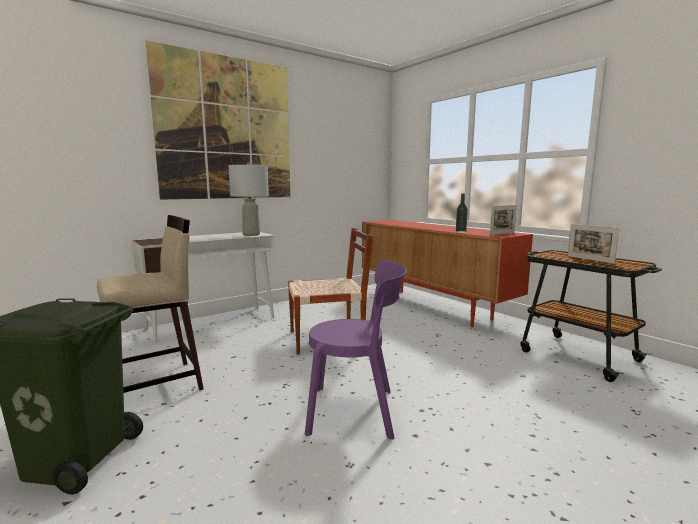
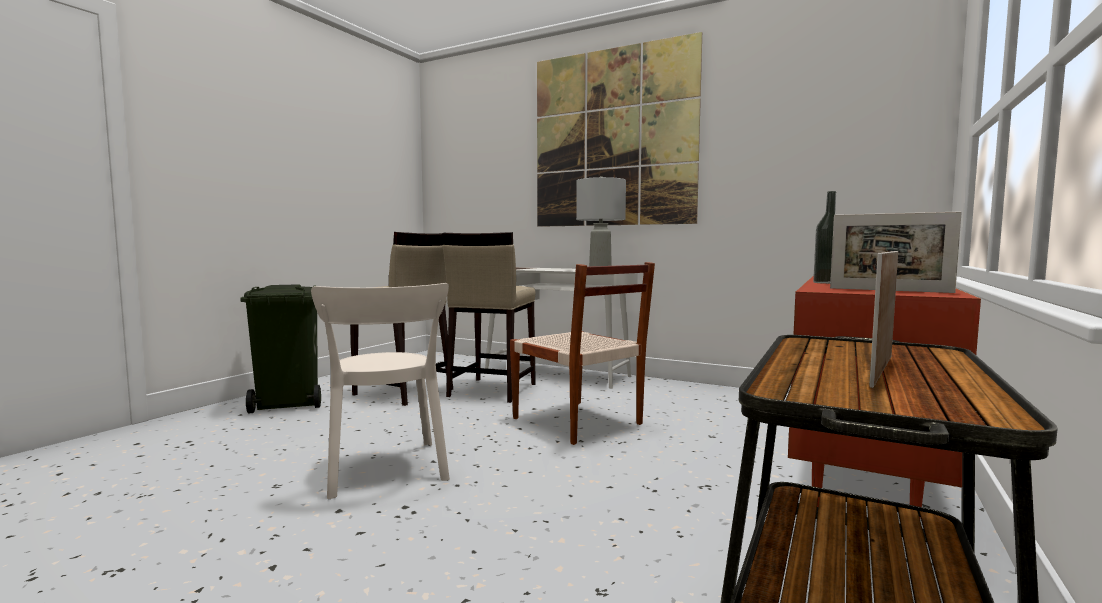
camera: 65 degrees right, 5 degrees down
purple chair [305,260,407,440] -> beige chair [311,283,450,499]
none -> beige stool [442,232,536,403]

